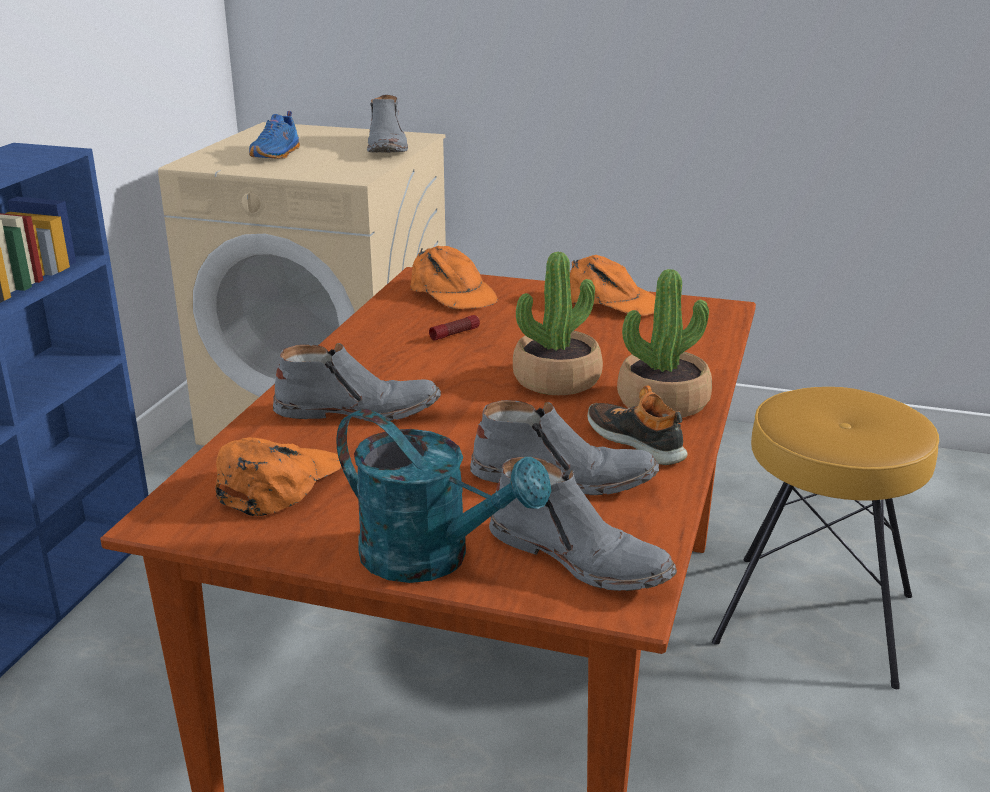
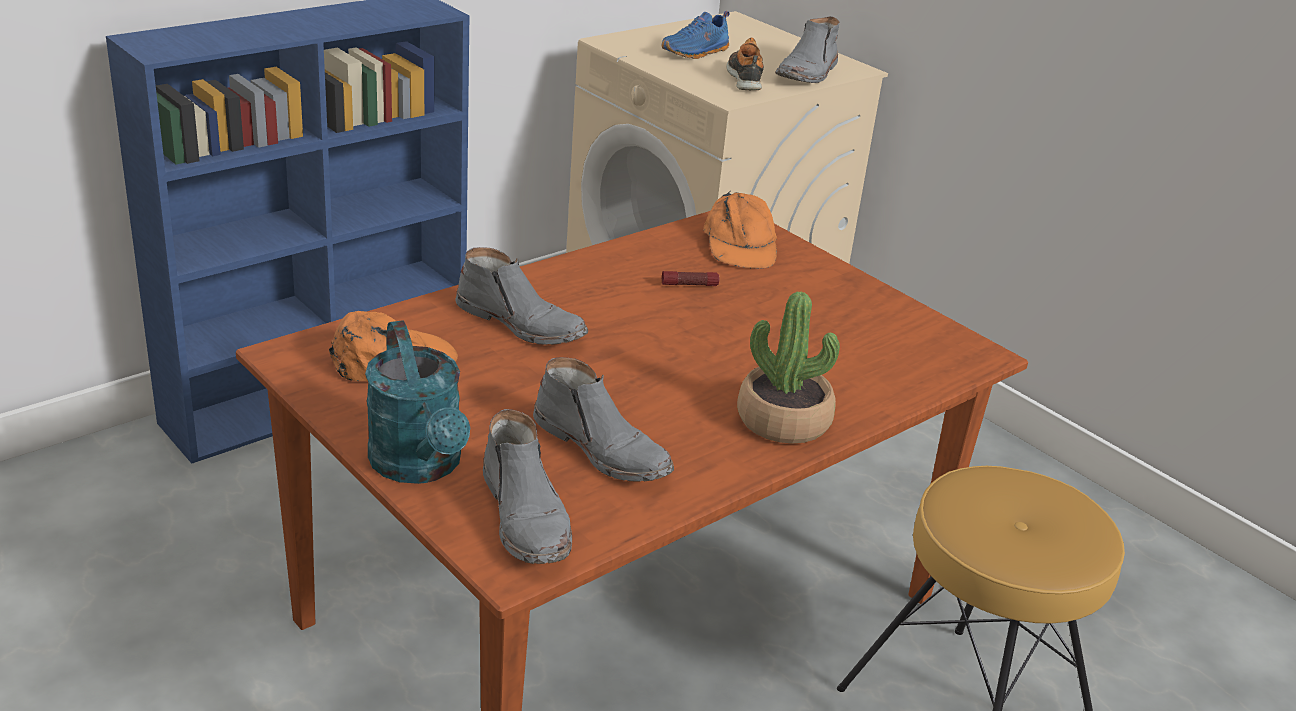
camera: 30 degrees right, 5 degrees up
potted plant [513,252,603,395] -> none
orange cap [570,255,656,316] -> none
shoe [588,385,688,465] -> shoe moved to [727,37,764,90]

